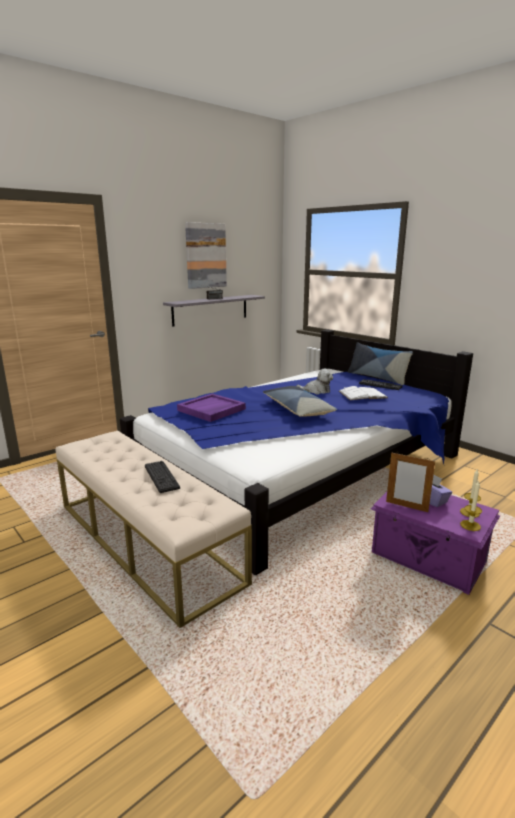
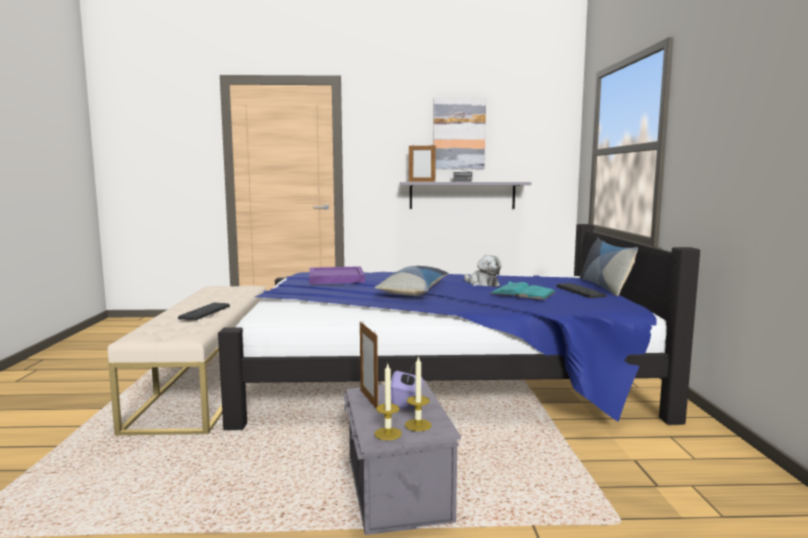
camera: 40 degrees right, 10 degrees down
white book [339,386,388,400] -> turquoise book [490,281,556,300]
purple storage box [371,492,500,595] -> grey storage box [343,380,461,535]
none -> picture frame [409,144,436,182]

